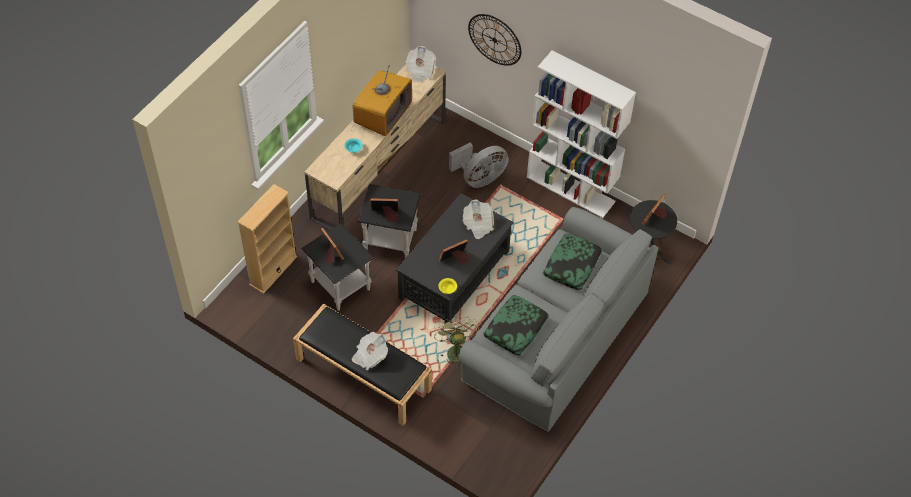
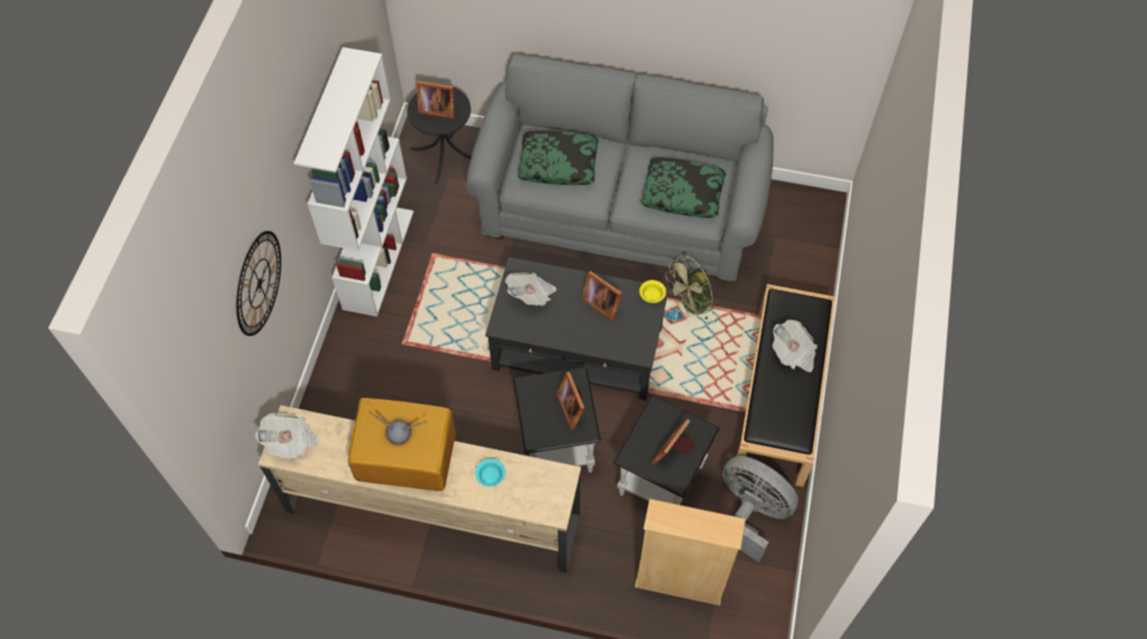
camera: 110 degrees left, 5 degrees up
grey fan [449,143,509,188] -> grey fan moved to [723,456,798,562]

